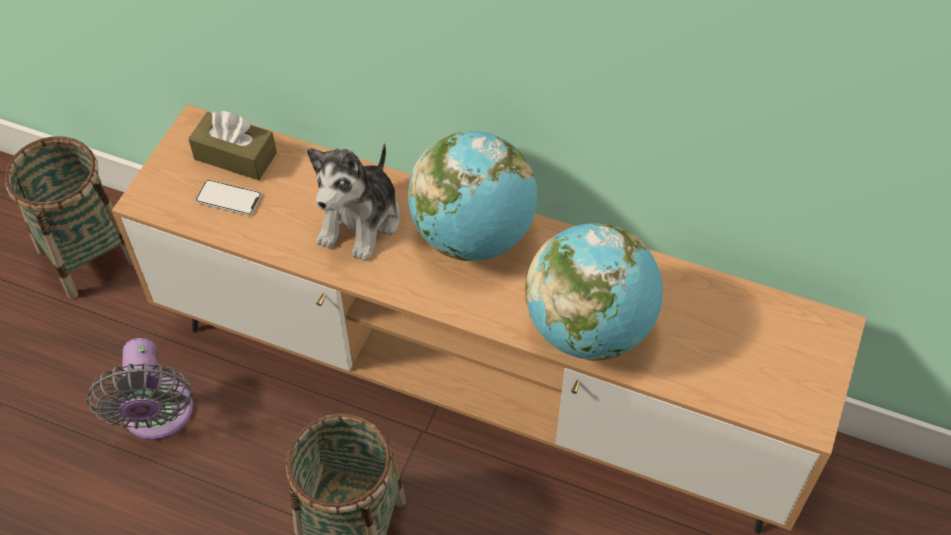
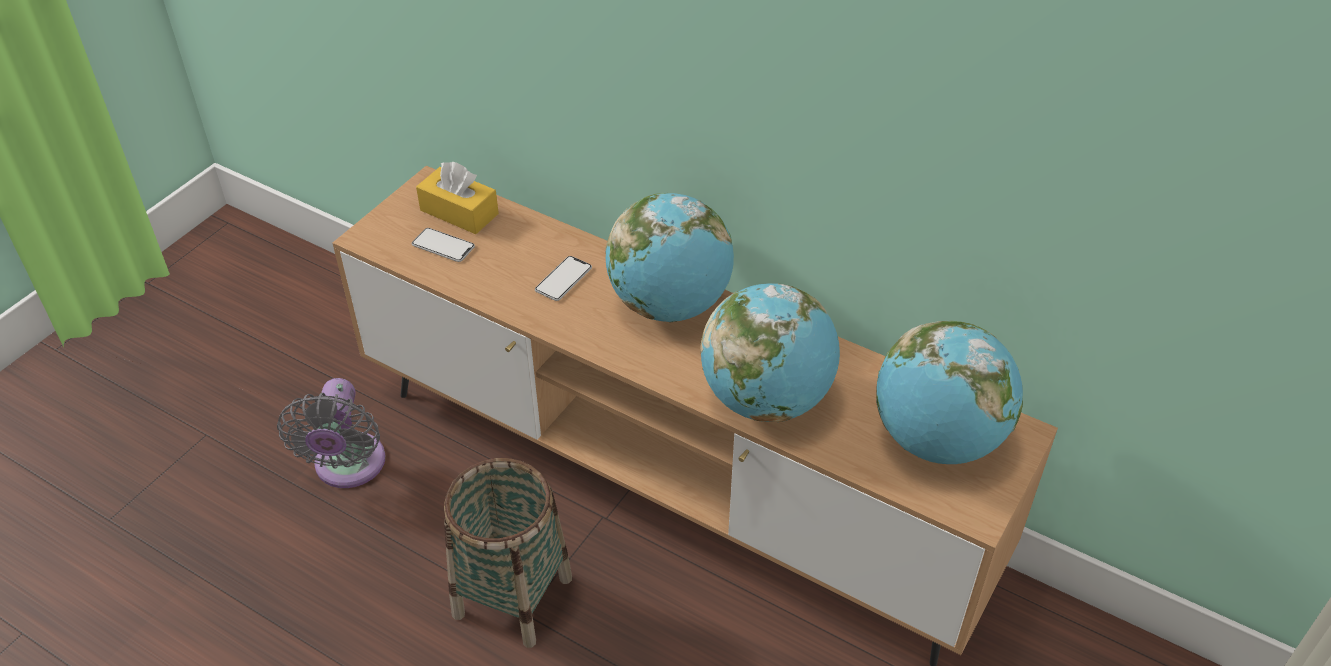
camera: 10 degrees right, 10 degrees down
basket [5,136,133,299] -> none
brown tissue box [188,111,277,180] -> yellow tissue box [416,162,499,234]
plush toy [307,143,400,261] -> phone [535,256,592,301]
none -> globe [876,321,1023,464]

